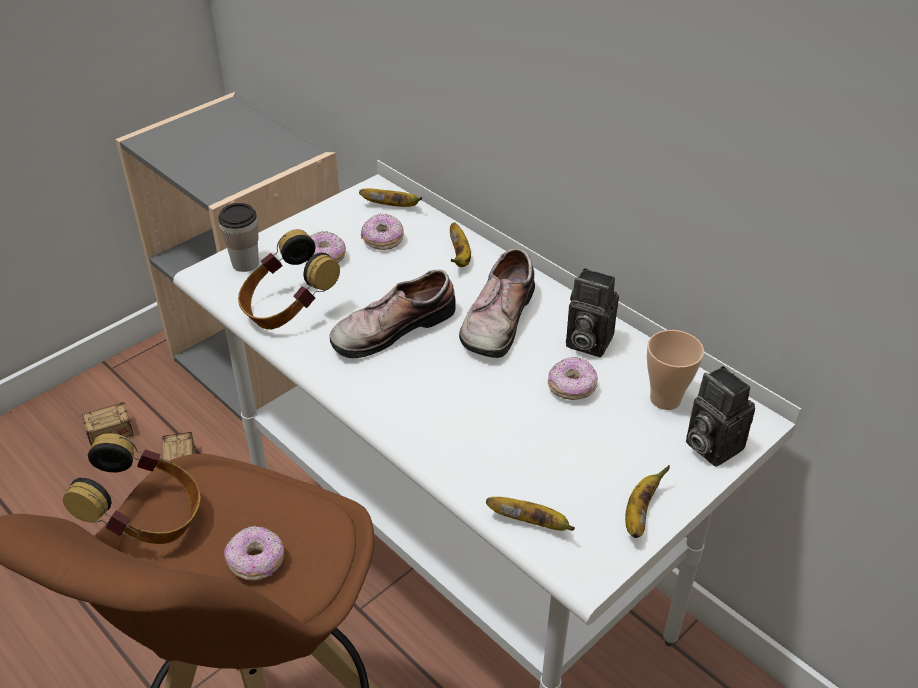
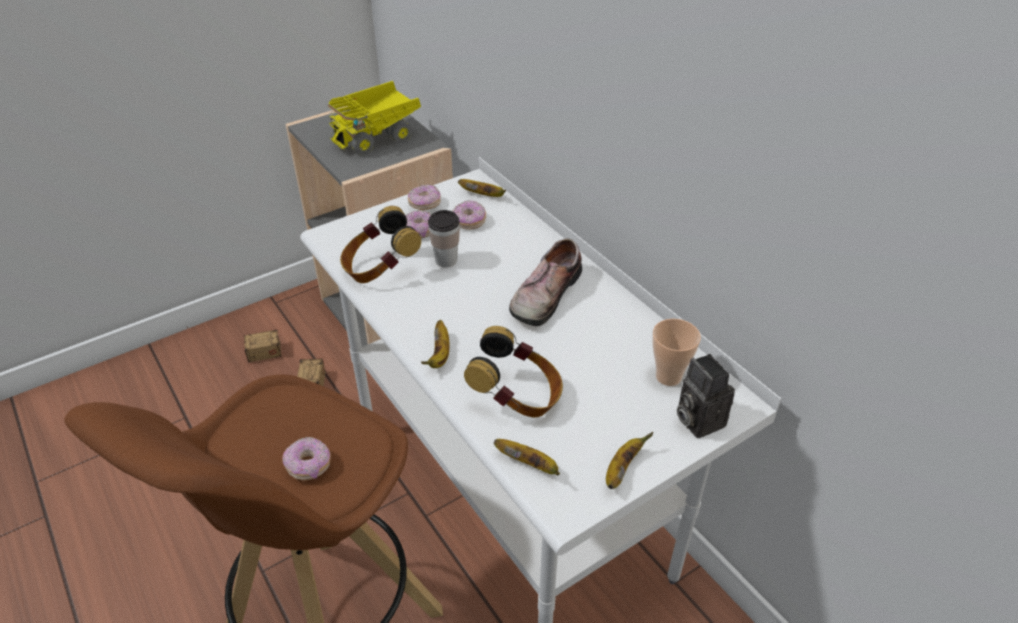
camera: 10 degrees right, 0 degrees up
headphones [63,433,201,544] -> headphones moved to [464,326,563,417]
cup [218,203,259,272] -> cup moved to [428,210,460,267]
shoe [330,269,456,358] -> none
banana [450,222,471,267] -> banana moved to [421,320,450,368]
donut [548,356,598,400] -> donut moved to [408,184,441,210]
camera [566,268,619,357] -> none
none -> toy truck [328,81,421,155]

